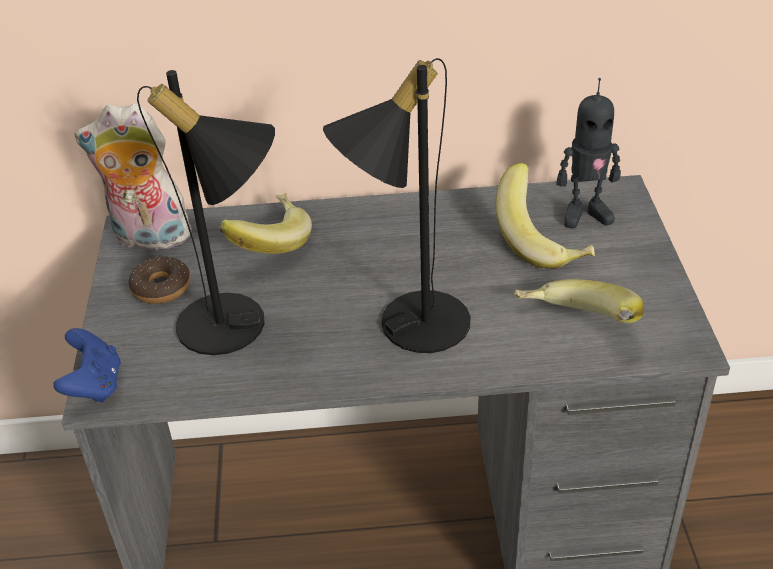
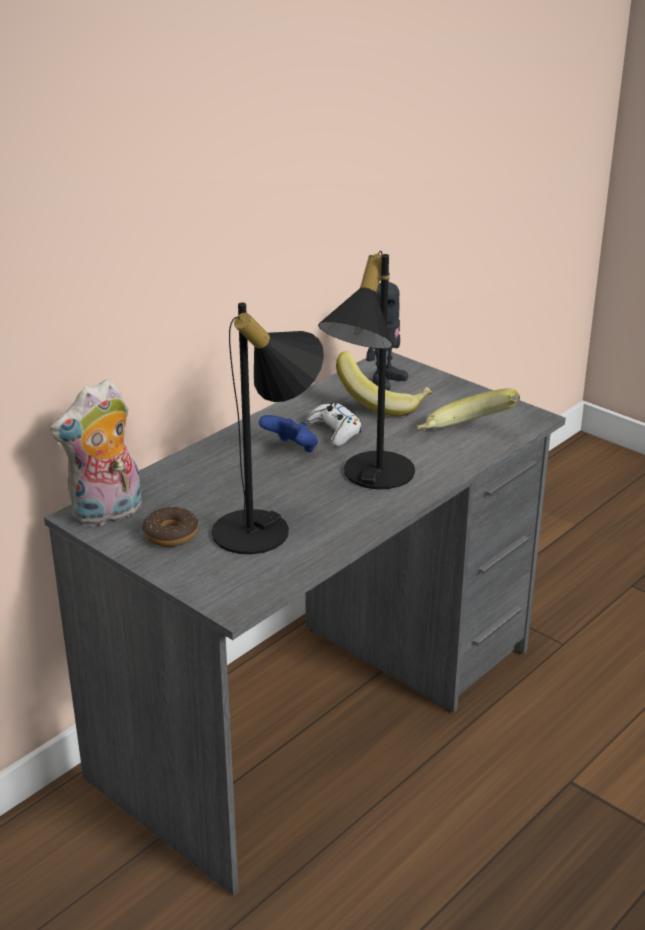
camera: 45 degrees left, 10 degrees down
blue game controller [53,328,121,403] -> blue game controller moved to [259,415,318,452]
banana [219,193,312,254] -> none
none -> white game controller [307,403,362,446]

